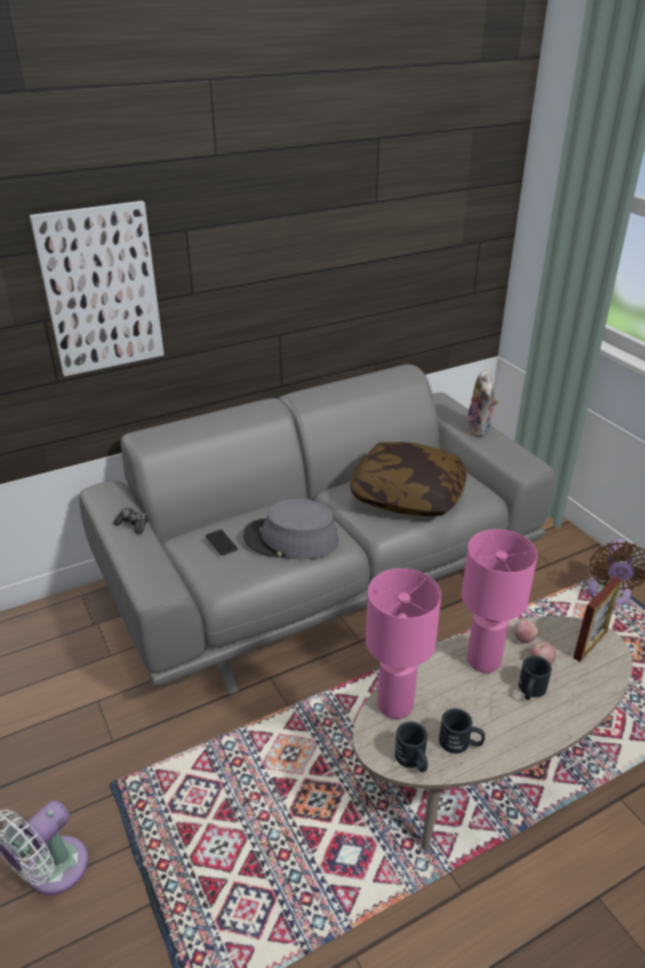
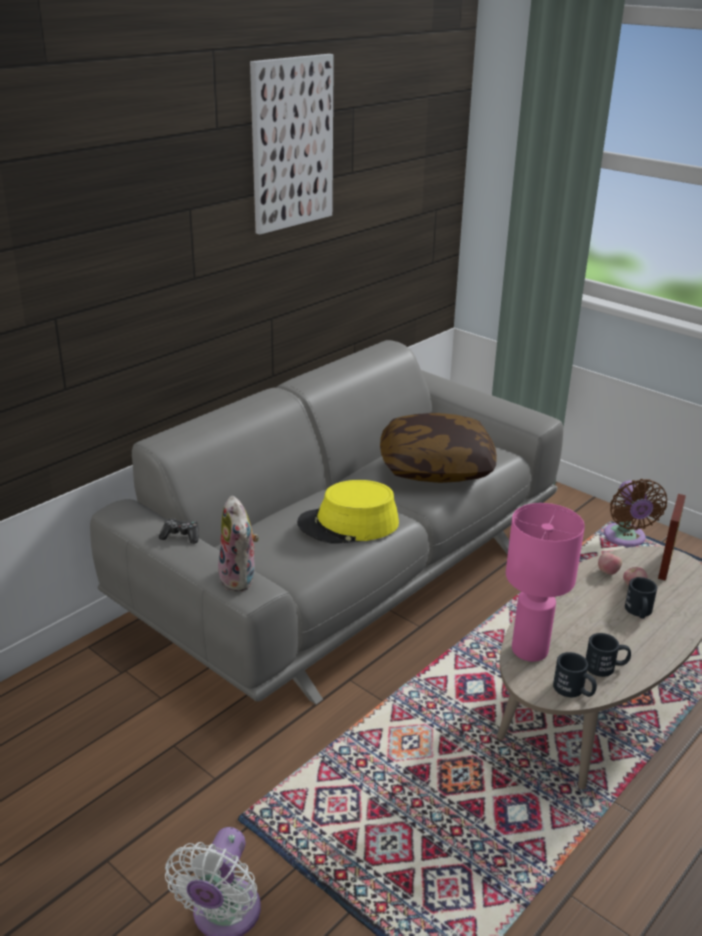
camera: 20 degrees left, 5 degrees down
picture [29,201,164,376] -> picture moved to [250,54,334,234]
phone [205,530,238,555] -> none
grey hat [243,499,339,560] -> yellow hat [297,480,399,543]
pink table lamp [461,529,538,673] -> none
plush toy [466,369,498,437] -> plush toy moved to [218,496,259,592]

